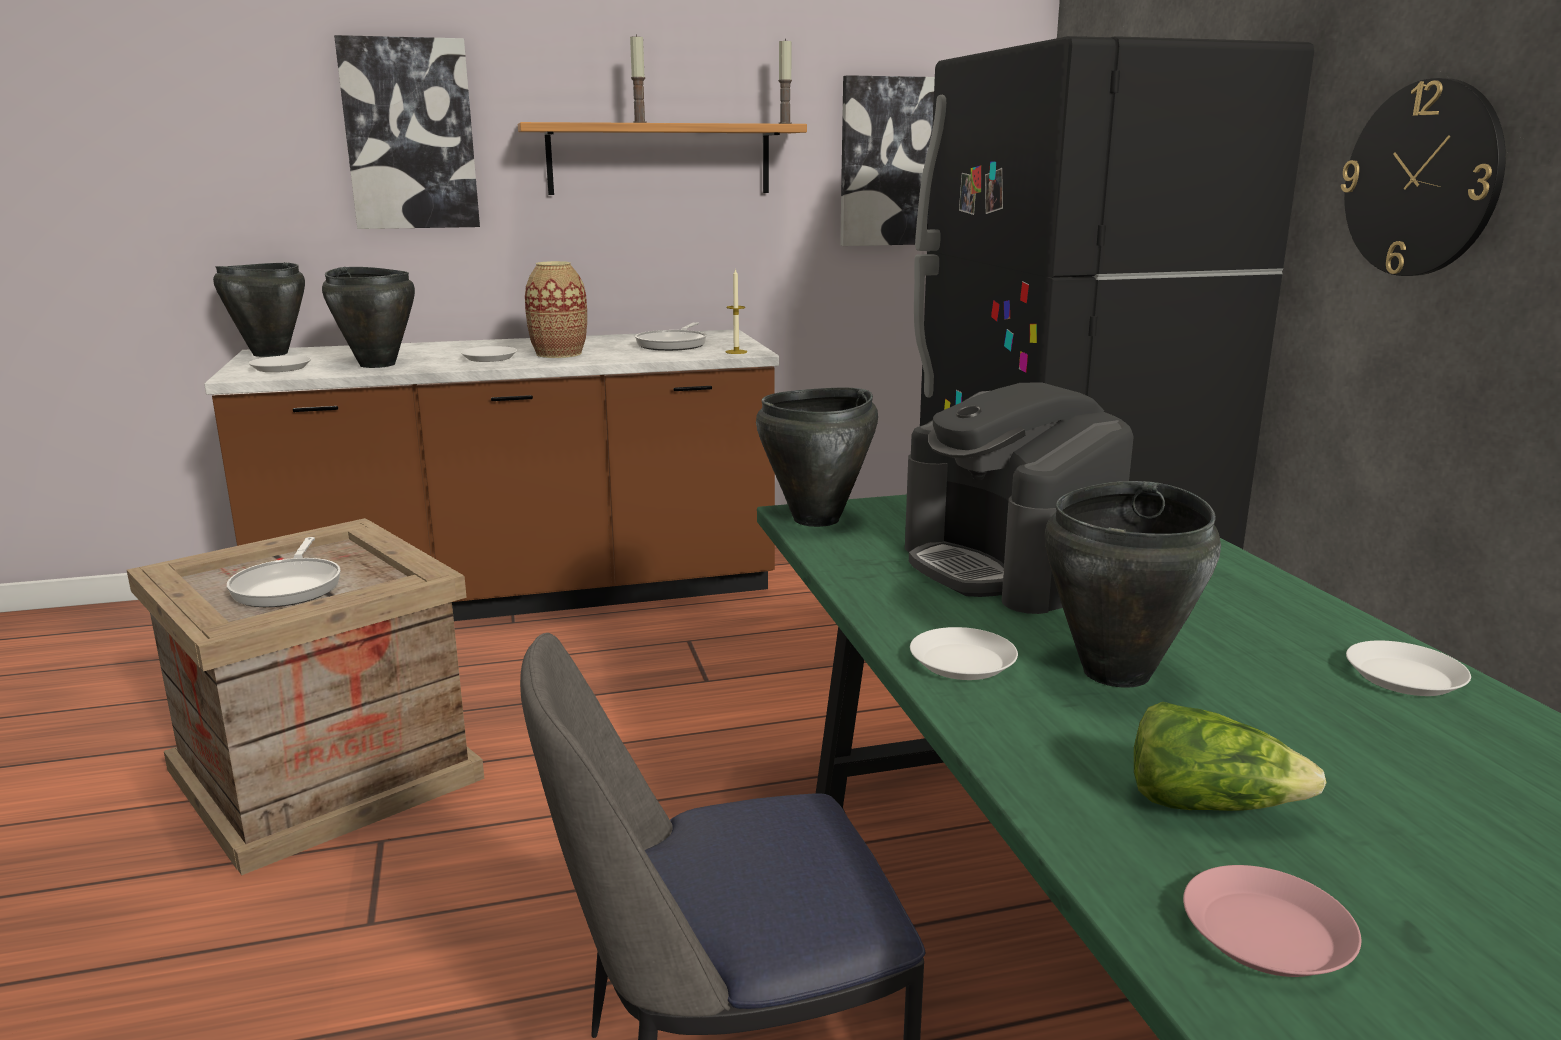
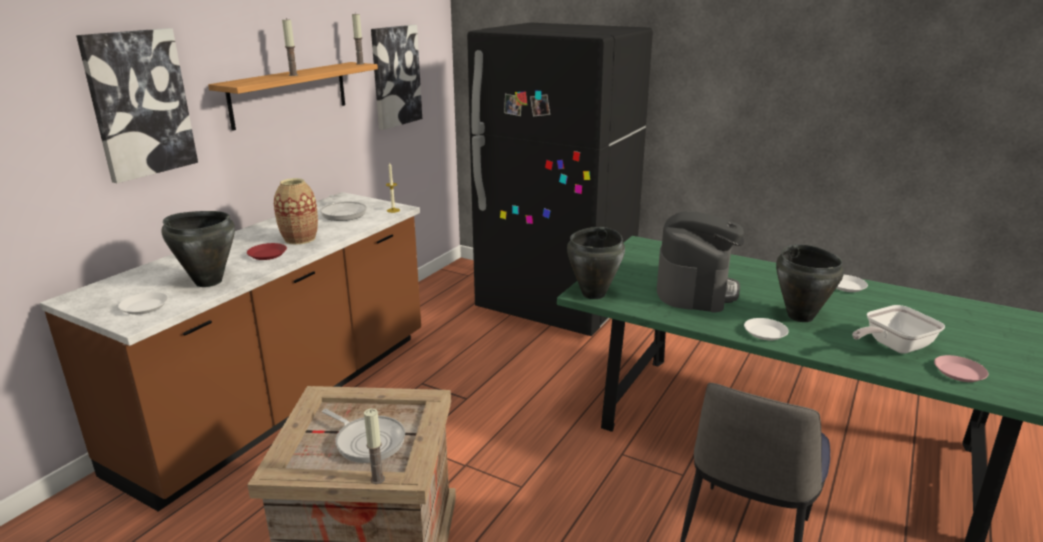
camera: 45 degrees left, 5 degrees up
black cooking pot [213,262,305,357] -> none
white plate [461,346,517,362] -> red plate [247,243,287,260]
coffee machine [905,382,1134,614] -> coffee machine turned 90 degrees counterclockwise [657,211,744,313]
lettuce [1134,702,1327,811] -> frying pan [852,305,945,354]
wall clock [1341,78,1506,276] -> none
none -> candle [364,408,385,484]

